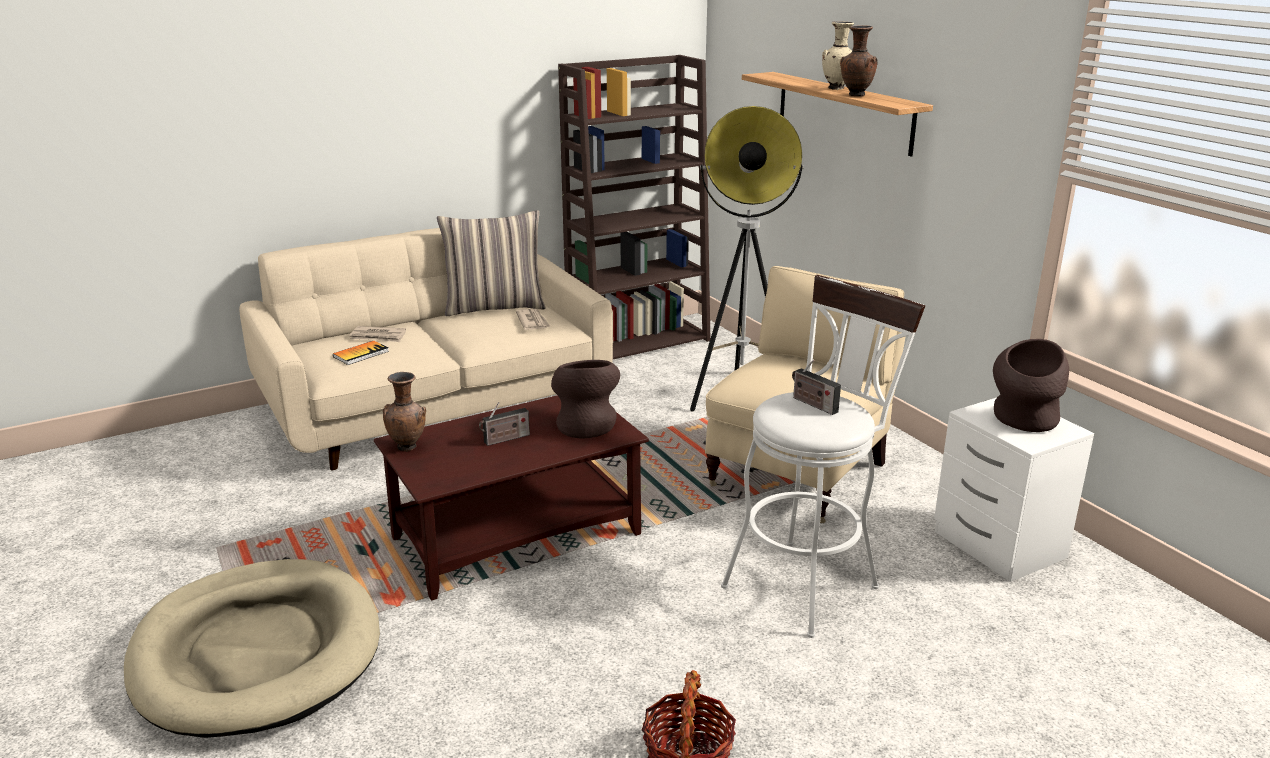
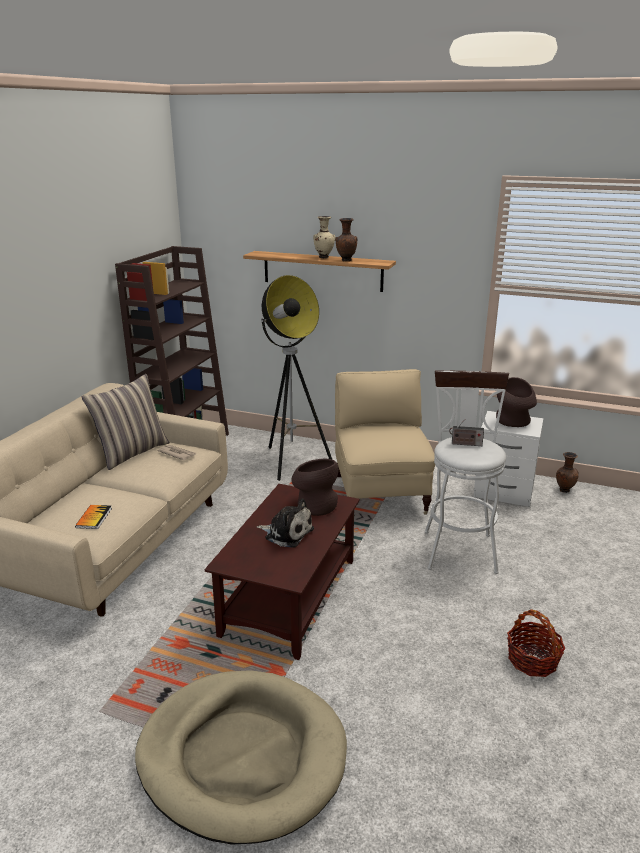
camera: 40 degrees left, 0 degrees up
newspaper [350,326,406,342] -> none
brown vase [383,372,426,452] -> brown vase moved to [556,452,578,493]
radio [479,402,530,446] -> plush toy [257,498,314,548]

